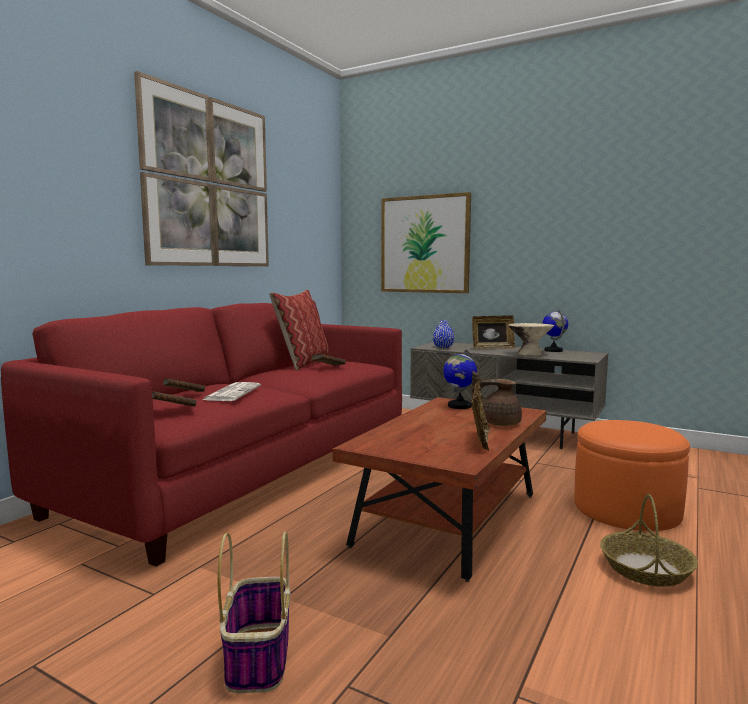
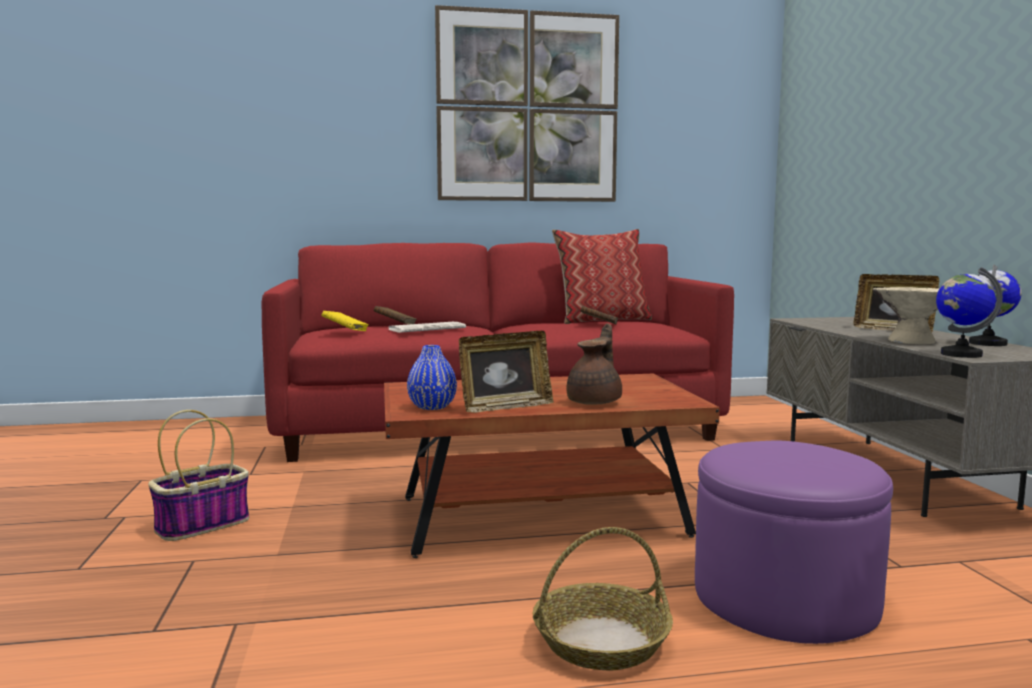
camera: 50 degrees right, 0 degrees up
brown book [152,391,197,407] -> yellow book [322,311,368,331]
picture [381,192,471,293] -> none
blue vase [433,320,454,348] -> blue vase moved to [407,345,457,410]
globe [443,350,477,409] -> globe moved to [936,267,1003,358]
brown teapot [472,371,522,426] -> brown teapot turned 60 degrees clockwise [567,323,622,405]
orange ottoman [574,420,690,531] -> purple ottoman [695,441,893,644]

